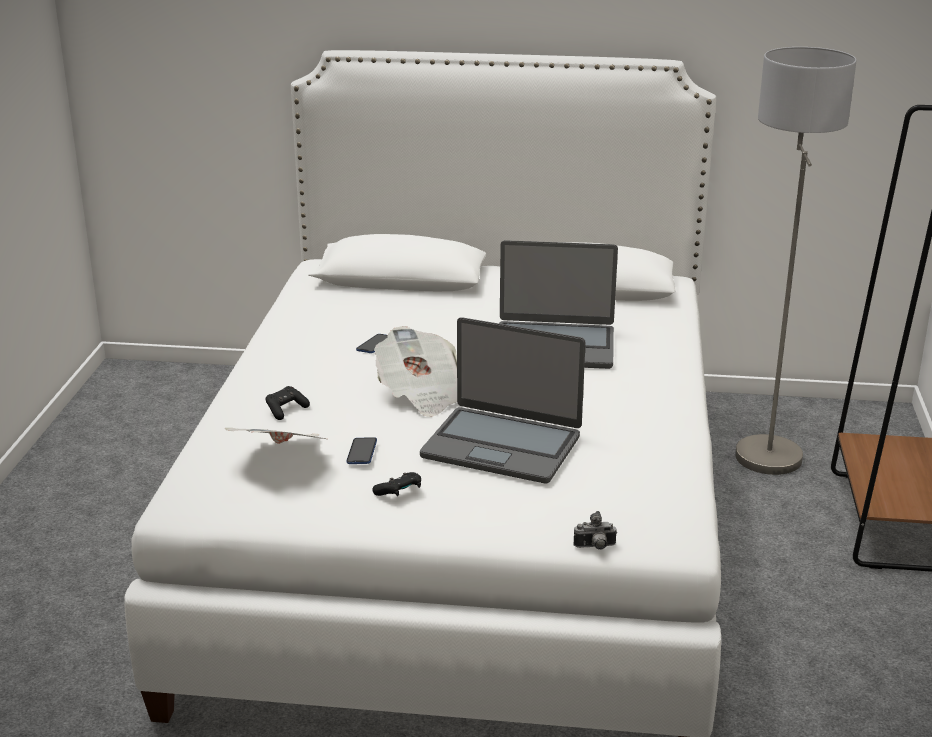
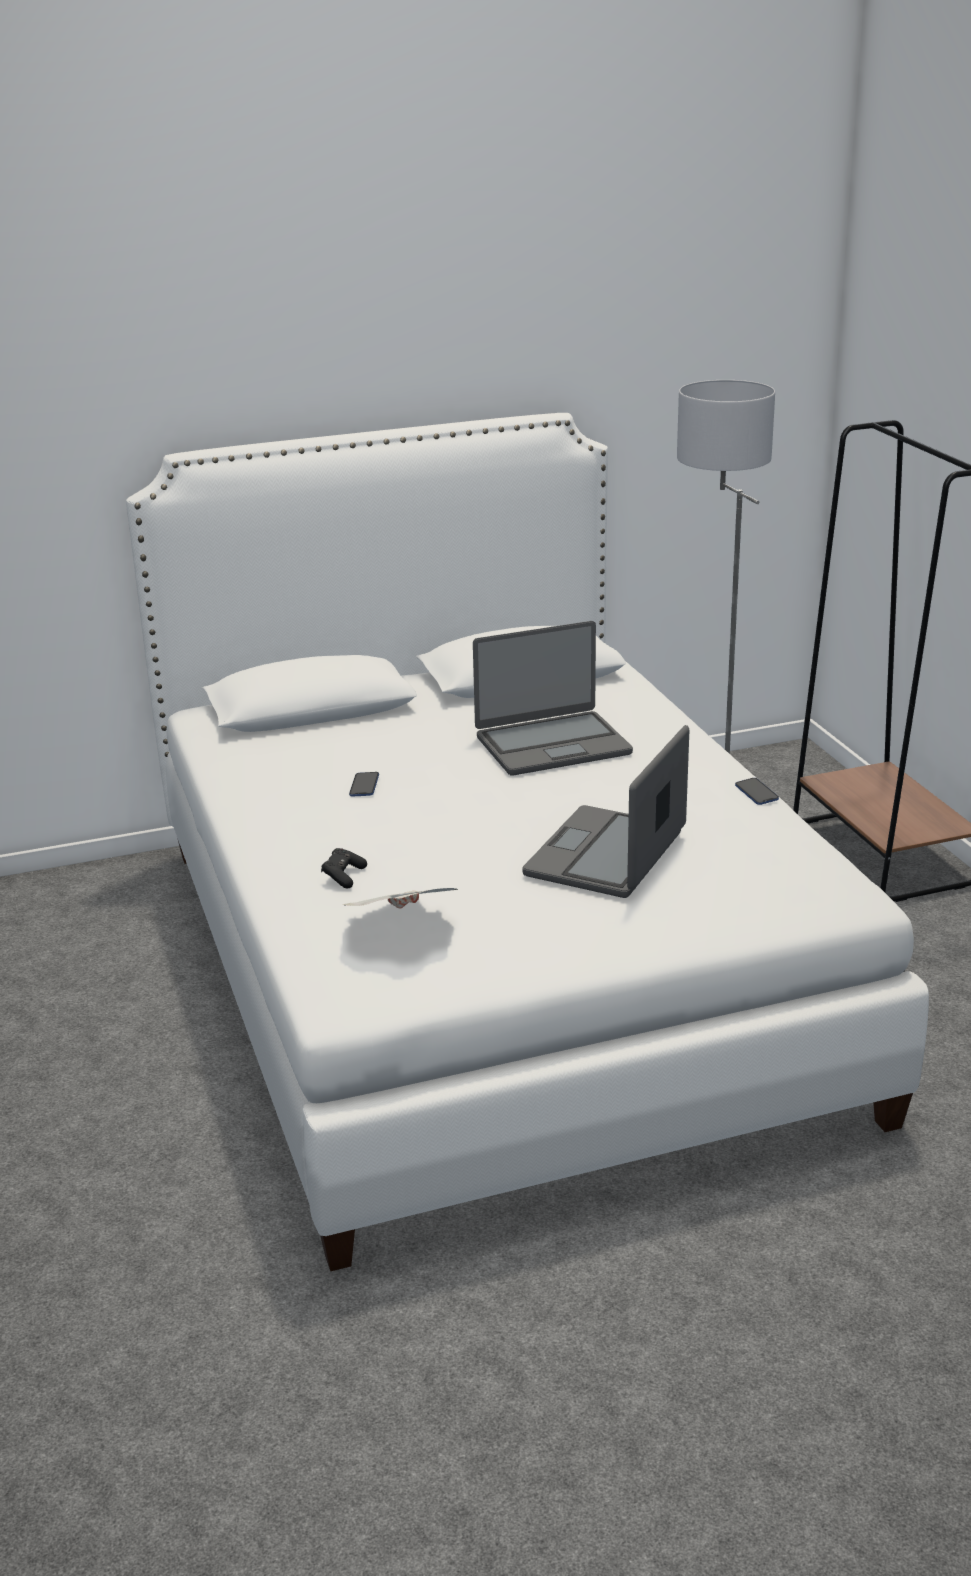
camera: 25 degrees left, 0 degrees up
phone [346,437,377,464] -> phone moved to [735,778,779,805]
black game controller [372,472,421,496] -> none
newspaper [374,326,457,417] -> none
laptop [420,317,585,484] -> laptop turned 120 degrees clockwise [522,725,689,898]
camera [574,511,617,550] -> none

